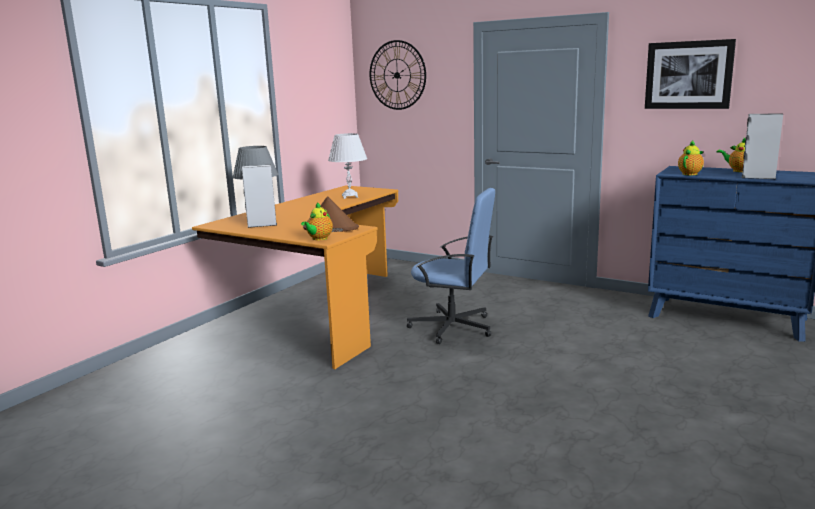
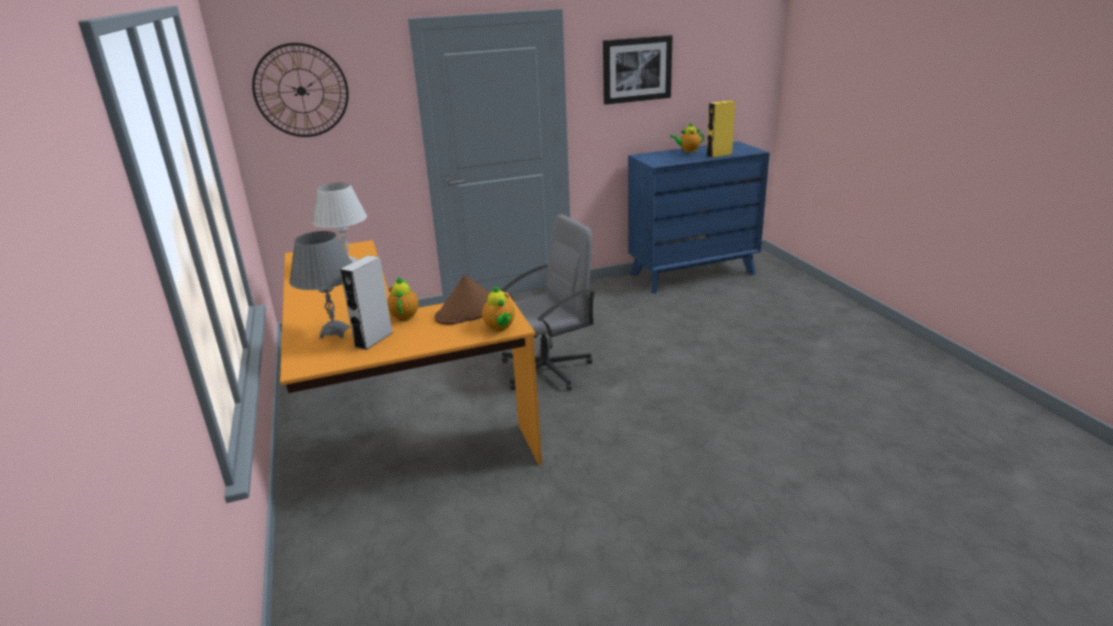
camera: 50 degrees left, 10 degrees up
blue office chair [406,188,495,344] -> grey office chair [501,214,596,391]
teapot [678,141,704,175] -> teapot moved to [387,276,419,321]
grey speaker [742,114,783,179] -> yellow speaker [707,100,735,158]

